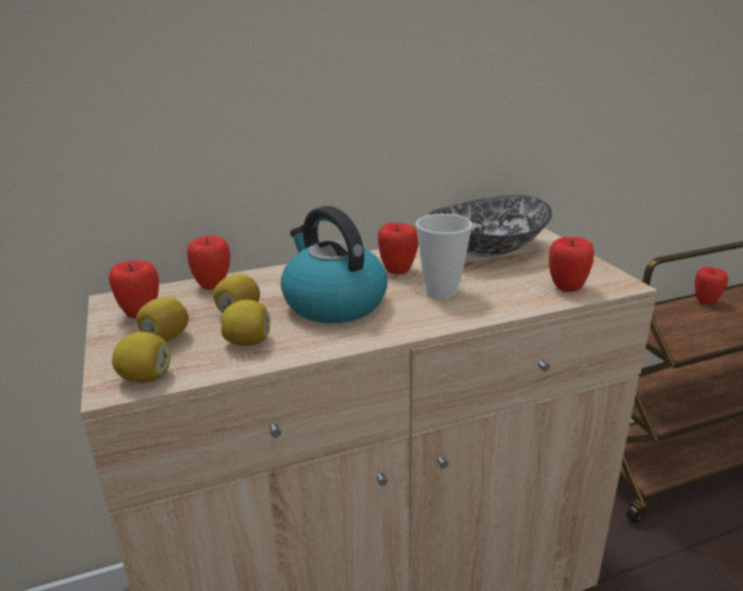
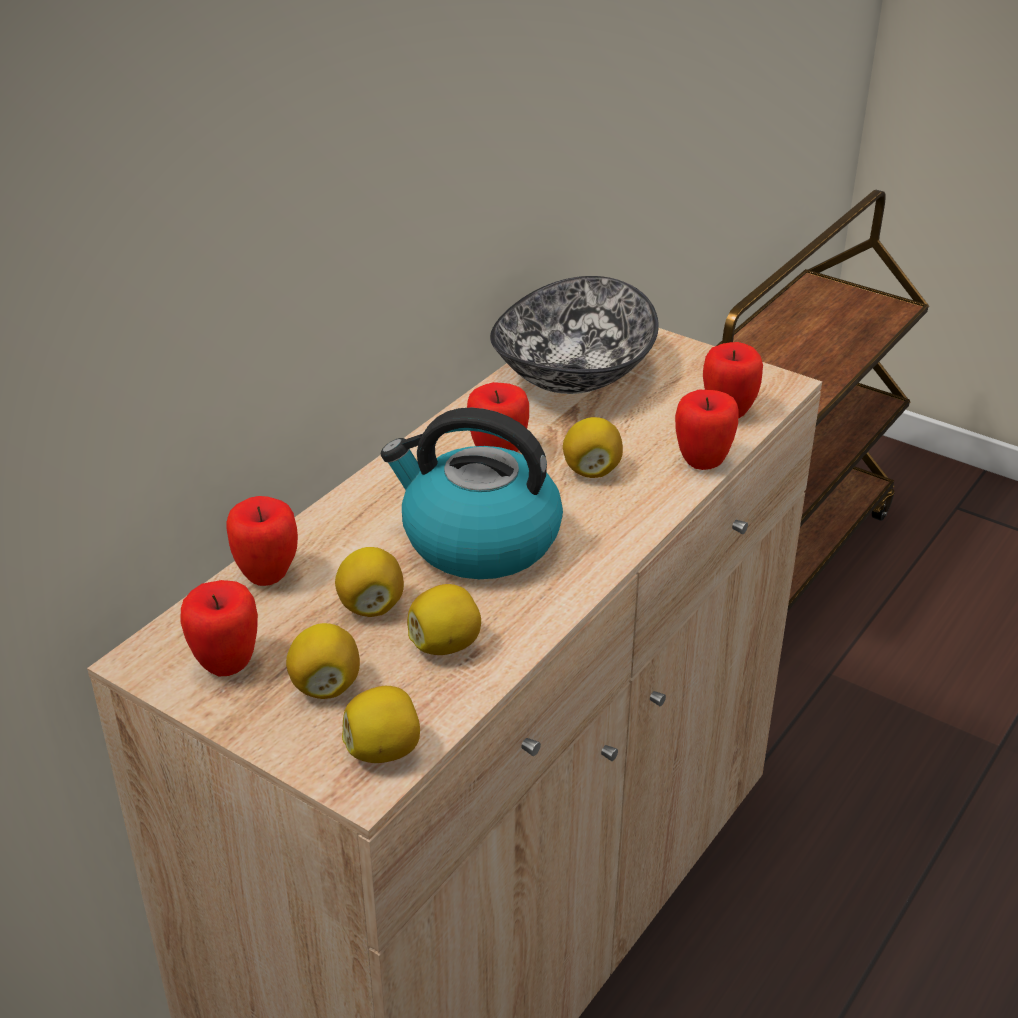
camera: 35 degrees left, 10 degrees up
cup [416,214,472,298] -> lemon [563,417,623,478]
apple [695,267,728,304] -> apple moved to [675,390,739,470]

